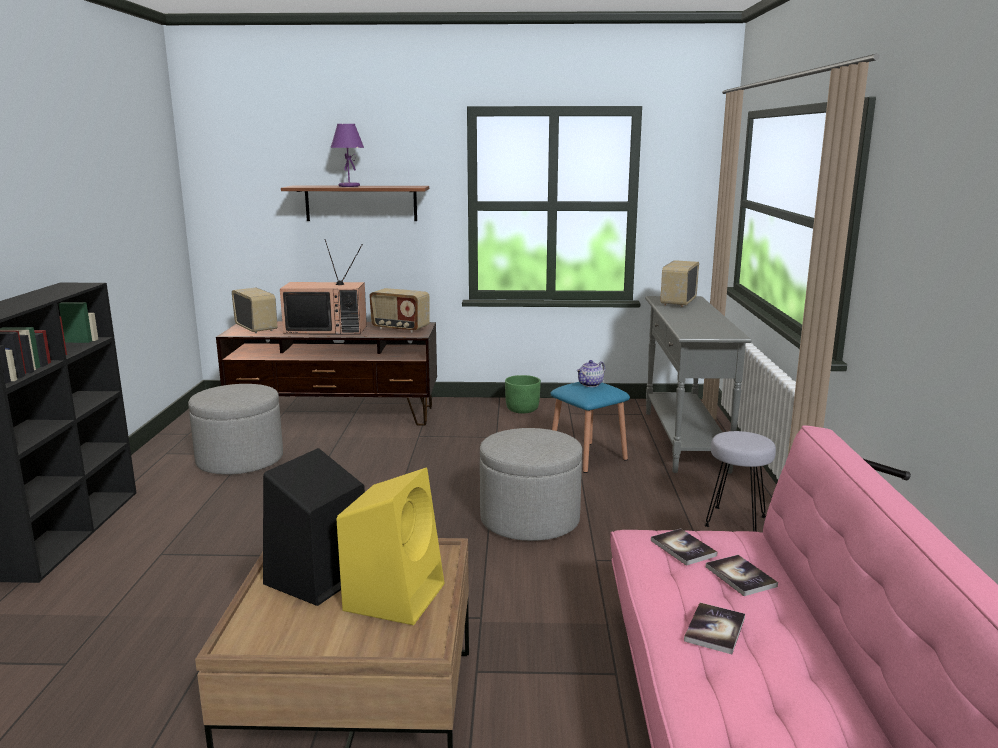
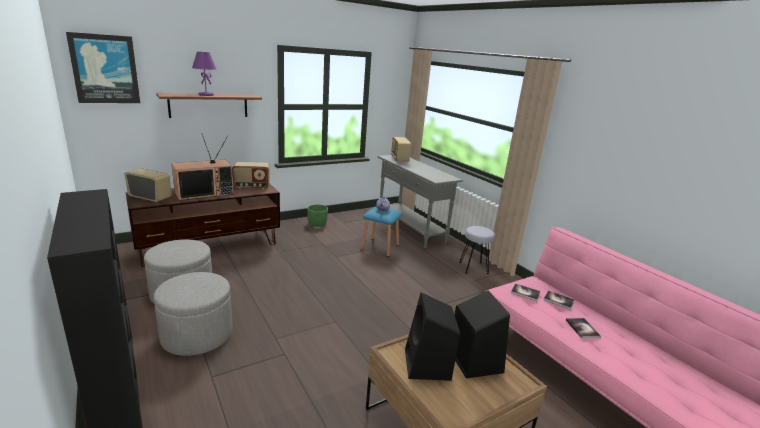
camera: 35 degrees left, 5 degrees up
yellow speaker [337,468,444,625] -> black speaker [455,290,510,378]
grey ottoman [480,428,582,541] -> grey ottoman moved to [154,272,232,356]
none -> picture [66,32,140,103]

